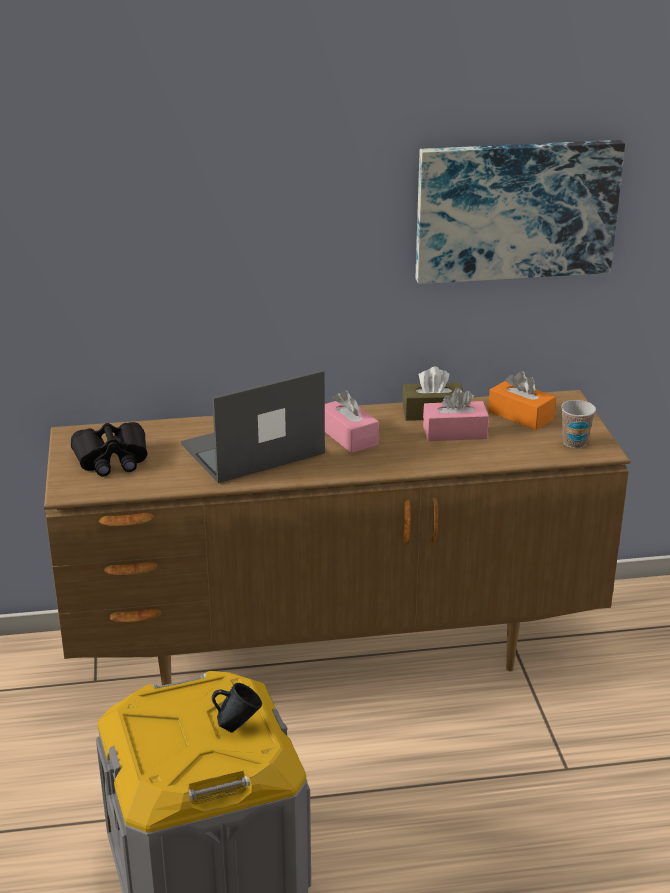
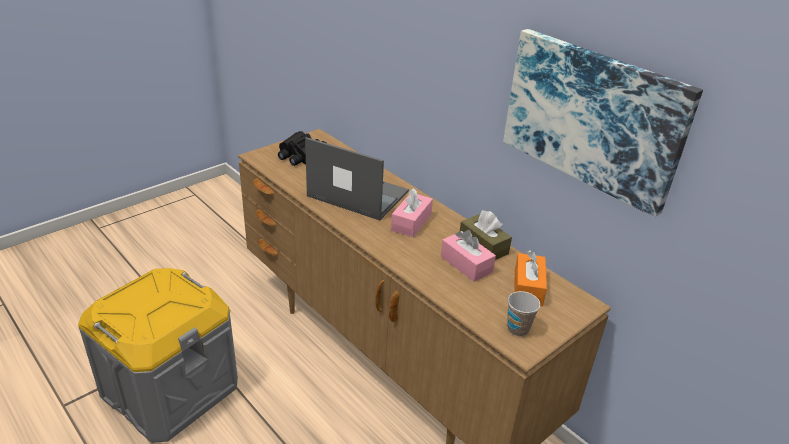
camera: 55 degrees right, 5 degrees up
blue mug [212,683,262,733] -> none

